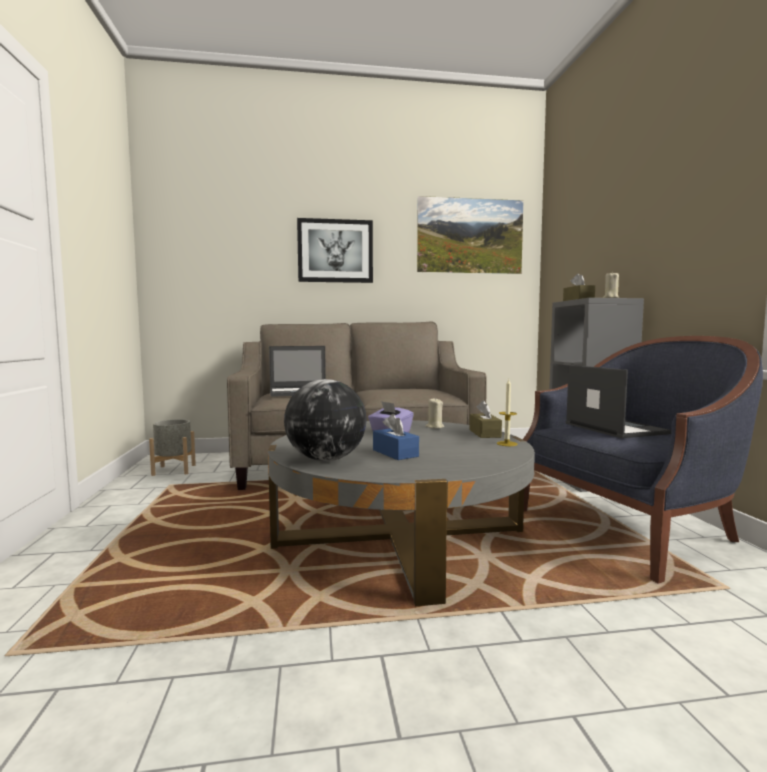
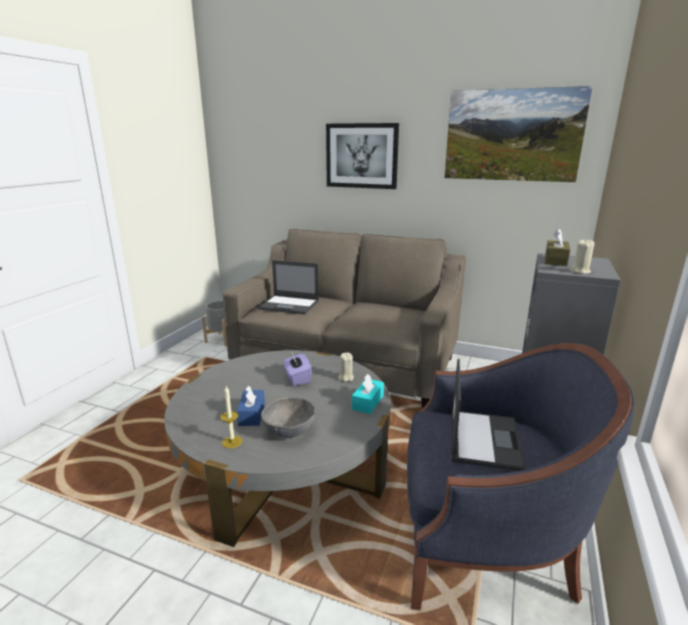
camera: 30 degrees right, 15 degrees up
globe [284,379,367,461] -> none
brown tissue box [469,400,502,438] -> turquoise tissue box [352,374,384,414]
candle [497,379,518,446] -> candle moved to [220,386,242,449]
none -> grey bowl [261,397,315,438]

